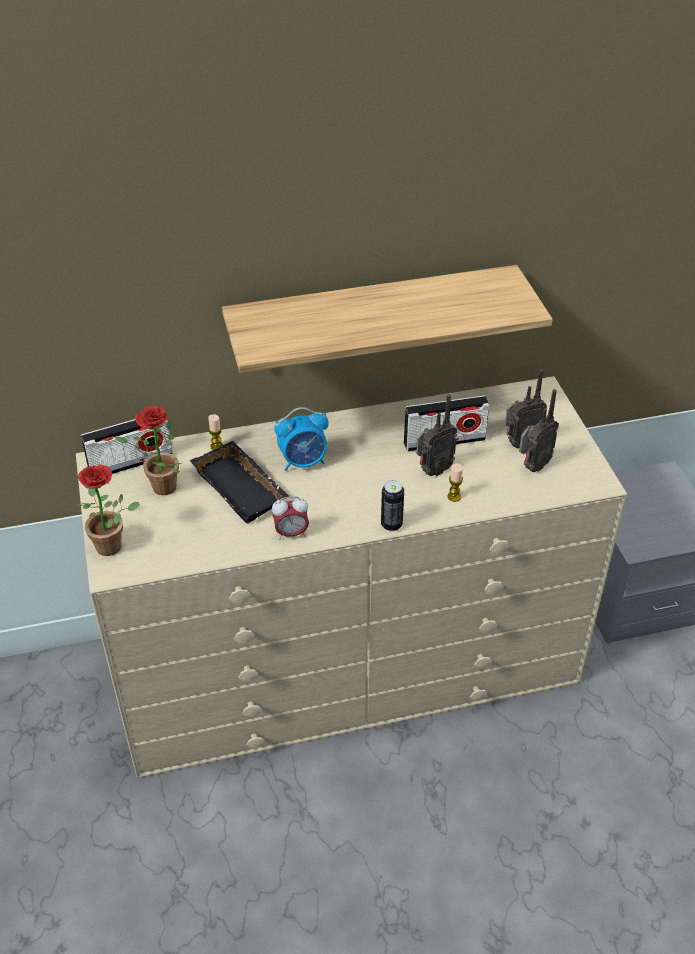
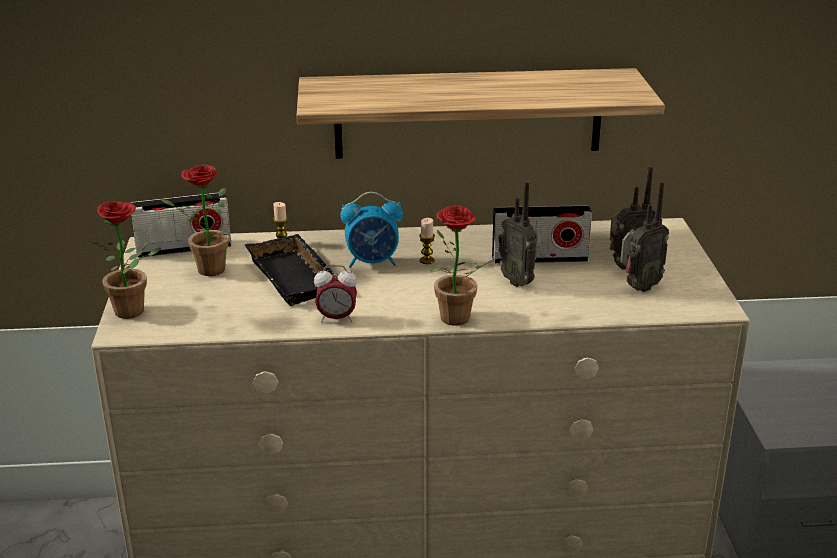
camera: 10 degrees right, 15 degrees down
can [381,480,404,532] -> potted plant [430,205,498,326]
radio [416,394,457,476] -> radio turned 75 degrees clockwise [498,181,540,287]
candle [448,463,463,502] -> candle moved to [419,218,435,264]

